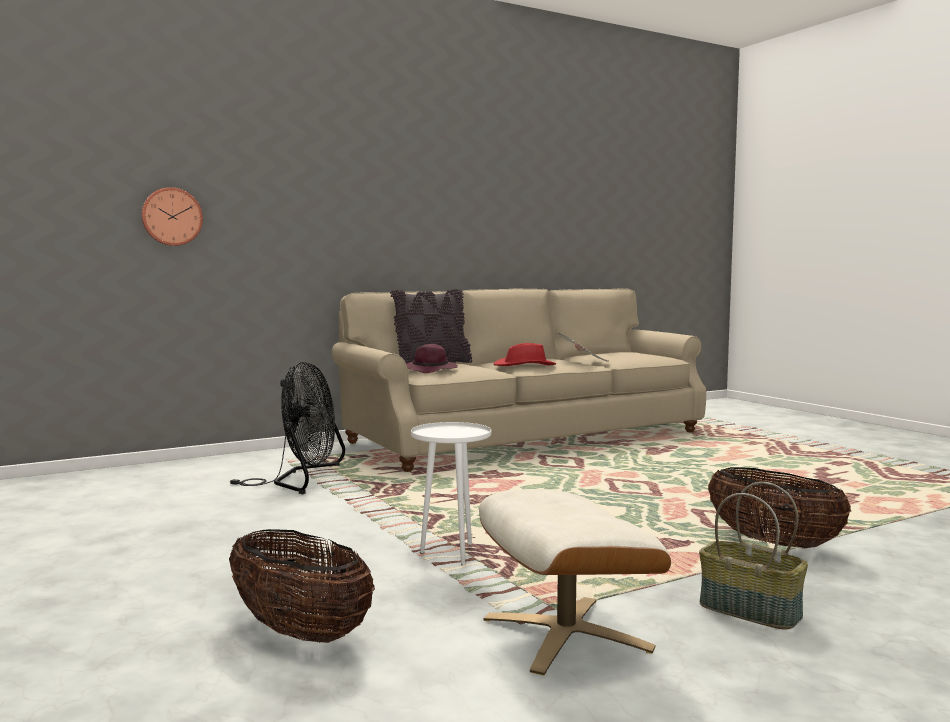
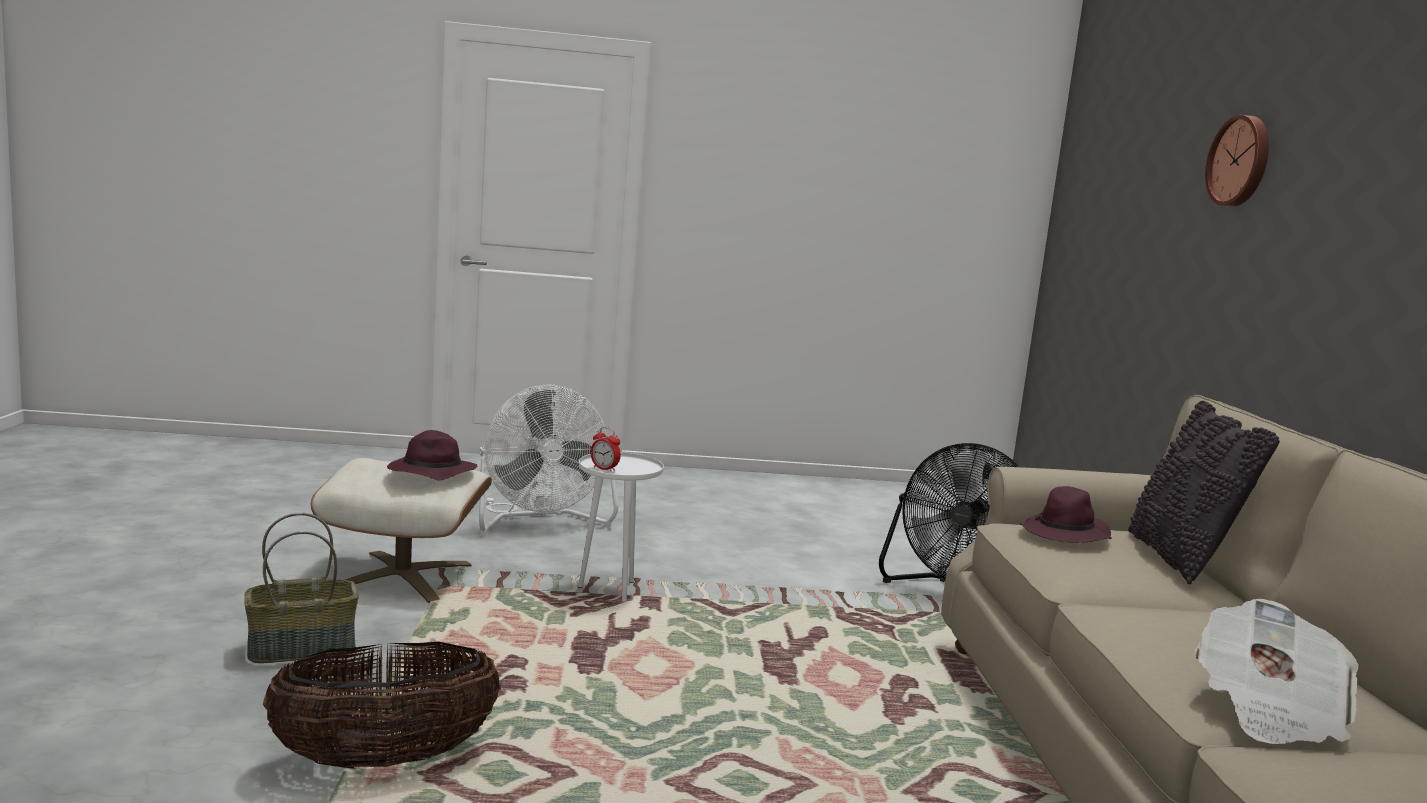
camera: 115 degrees right, 5 degrees up
wall clock [141,187,203,246] -> wall clock moved to [1205,115,1269,207]
basket [229,529,375,643] -> white fan [479,385,618,536]
red hat [493,343,556,366] -> none
none -> purple hat [387,430,477,480]
none -> alarm clock [591,427,621,472]

